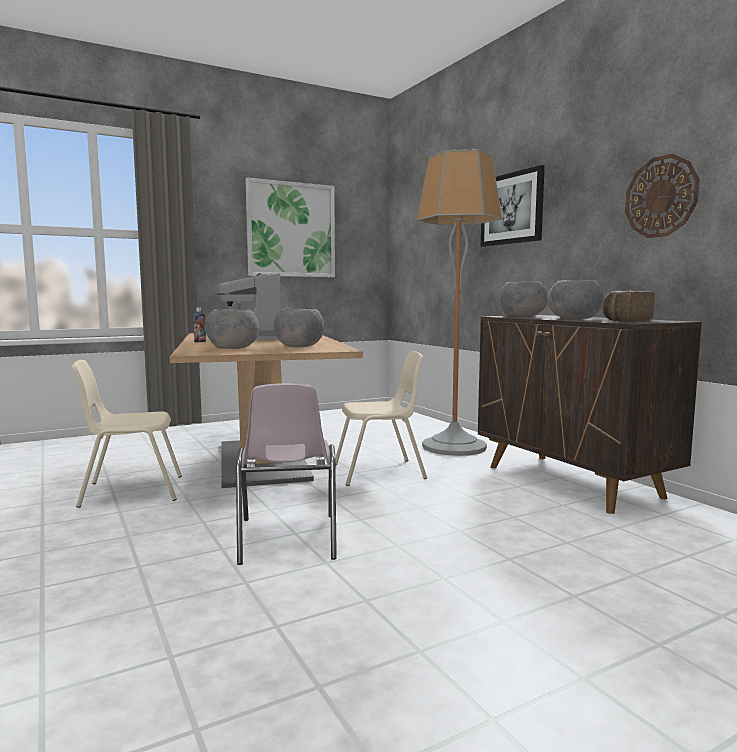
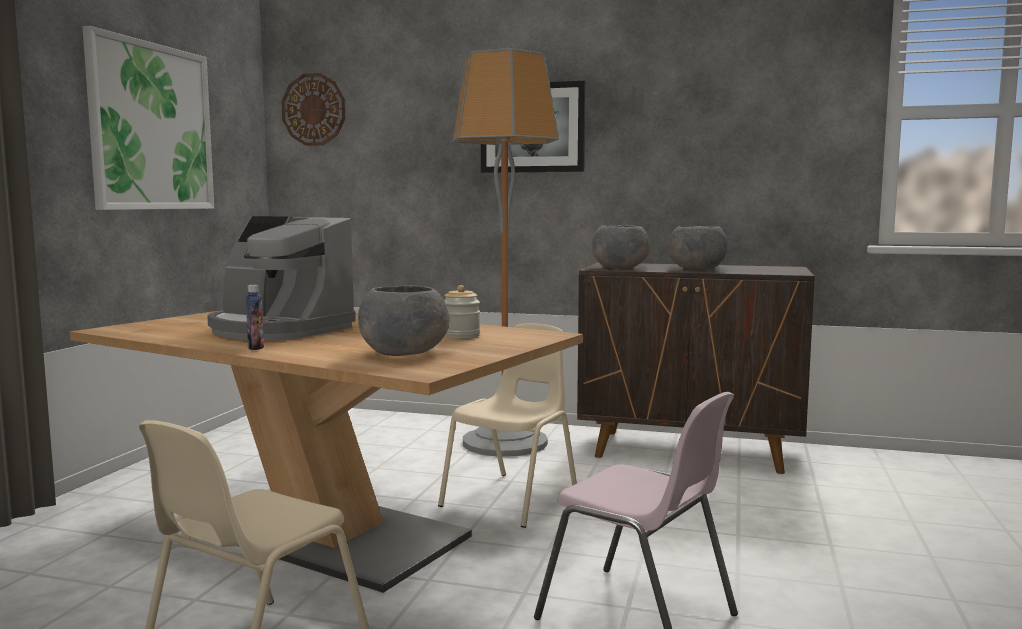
camera: 45 degrees left, 0 degrees up
grey bowl [274,308,324,347] -> jar [444,285,480,339]
bread [603,290,654,321] -> none
wall clock [625,154,699,238] -> wall clock moved to [281,73,346,146]

